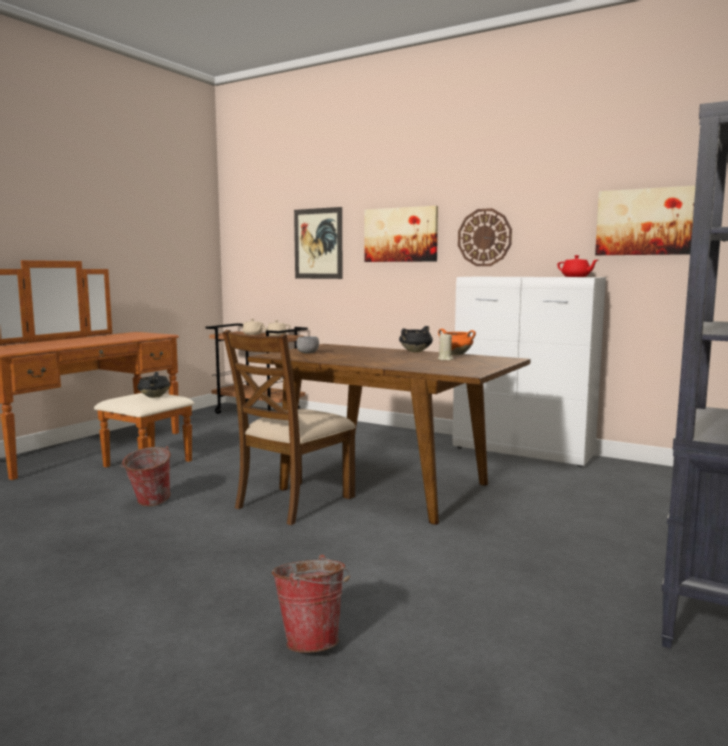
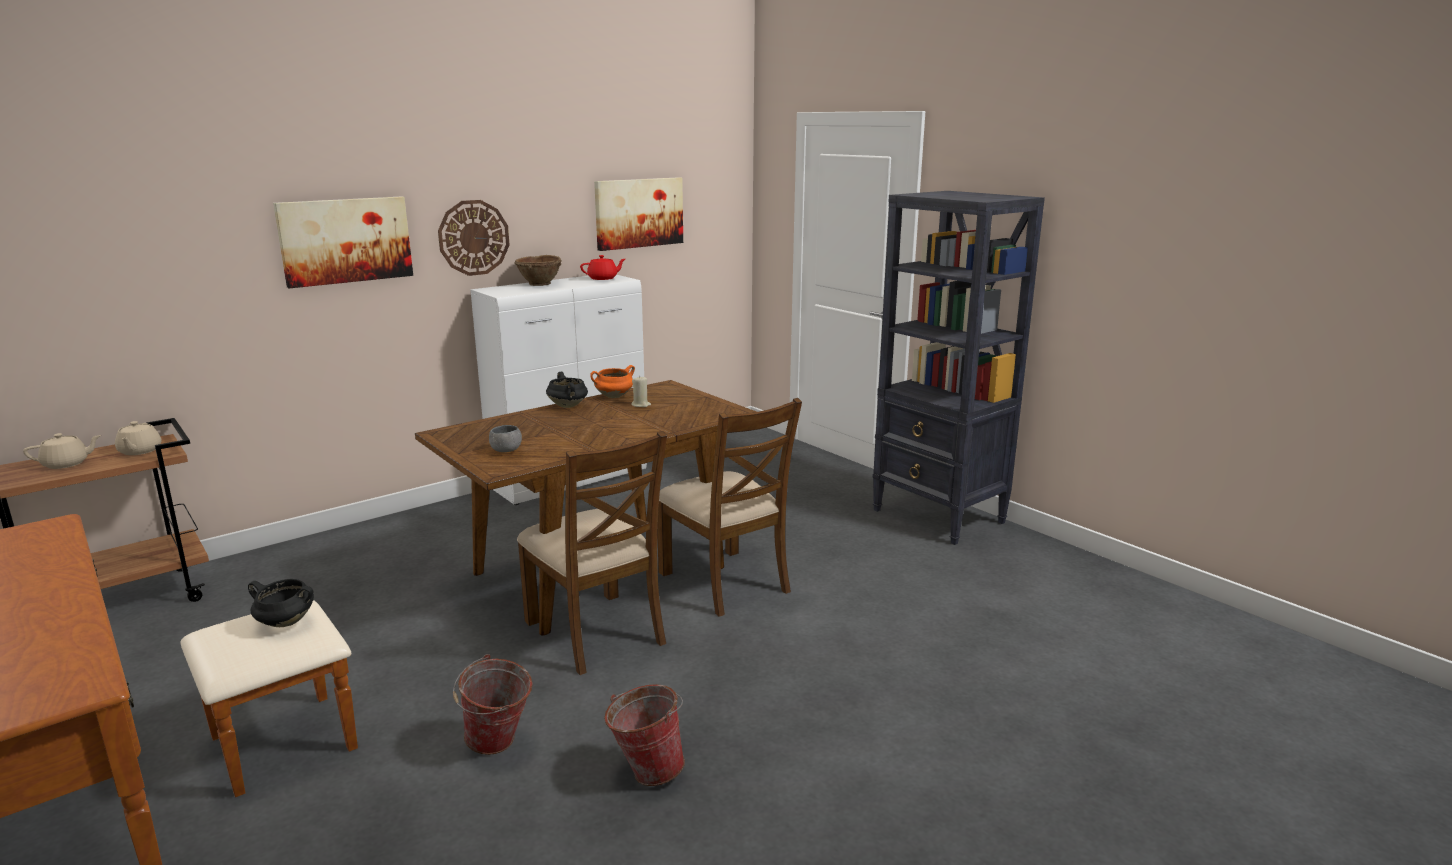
camera: 70 degrees left, 10 degrees up
bucket [272,555,350,653] -> bucket moved to [604,684,685,786]
picture [294,207,343,279] -> none
none -> brown bowl [514,255,562,286]
none -> brown chair [658,398,802,617]

